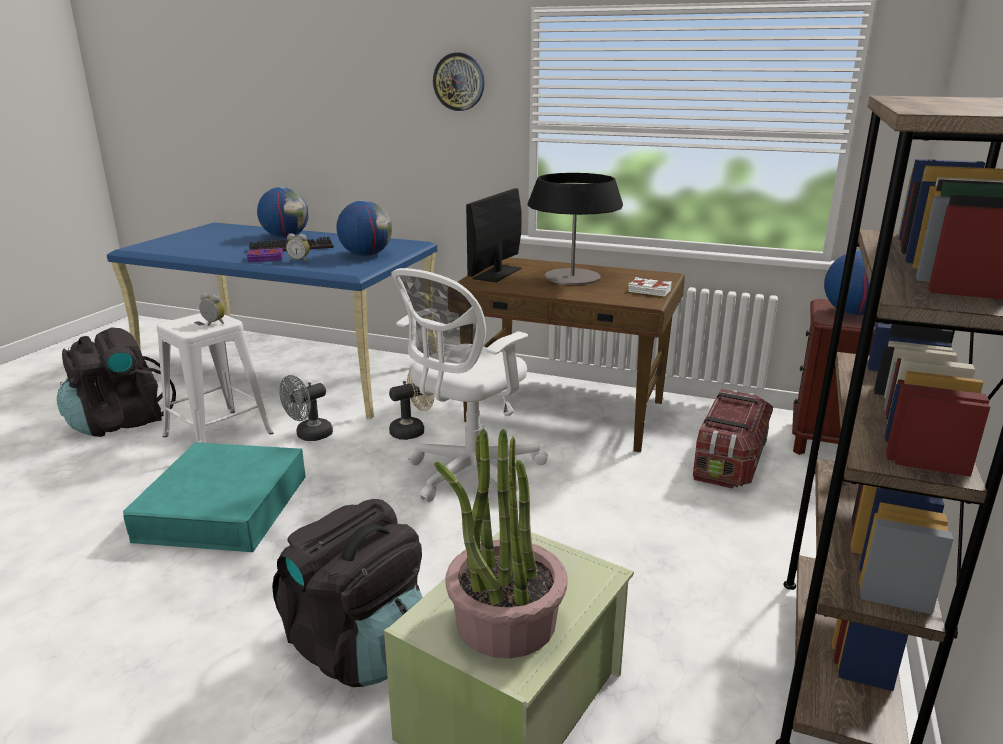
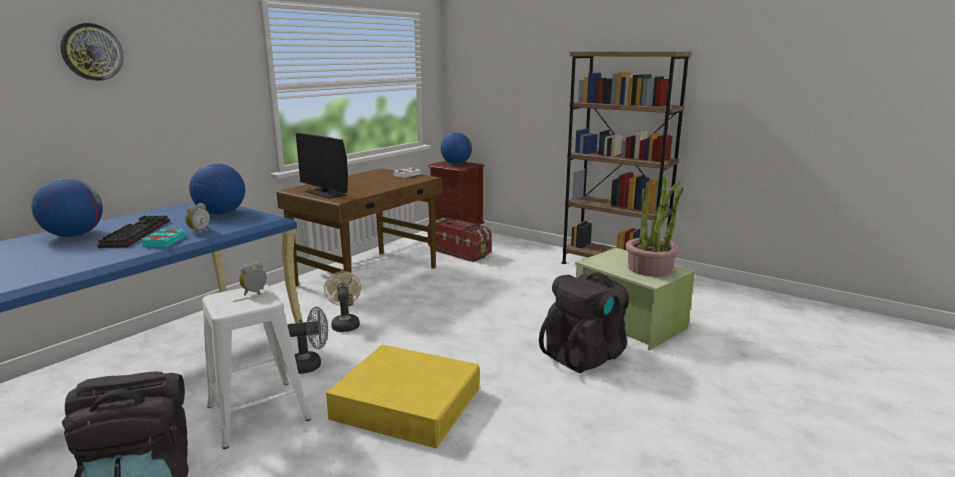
camera: 75 degrees left, 5 degrees down
turquoise storage box [123,442,306,552] -> yellow storage box [326,345,480,448]
purple book [247,248,283,262] -> turquoise book [141,228,185,248]
grey fan [279,375,333,441] -> grey fan turned 75 degrees counterclockwise [288,307,328,374]
white office chair [391,268,548,502] -> none
wall clock [433,53,485,111] -> wall clock moved to [60,23,124,81]
table lamp [528,173,623,285] -> none

